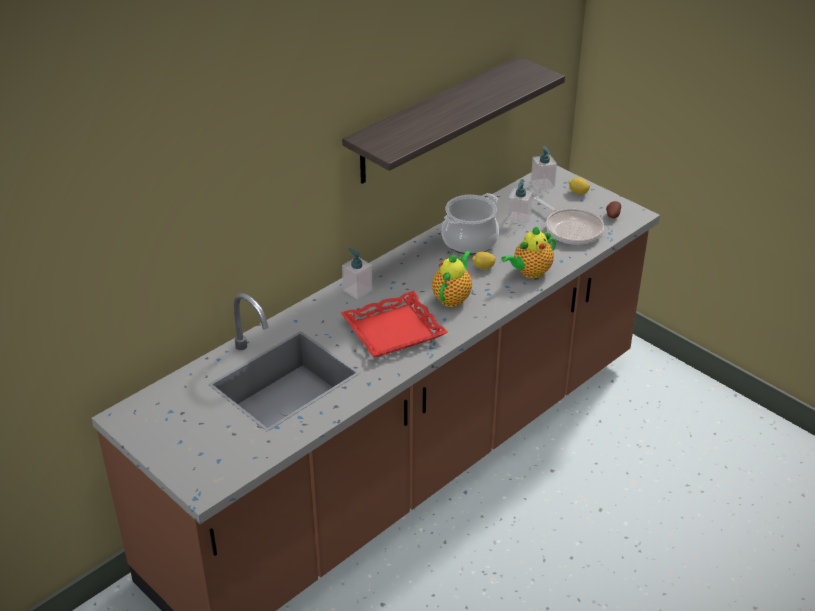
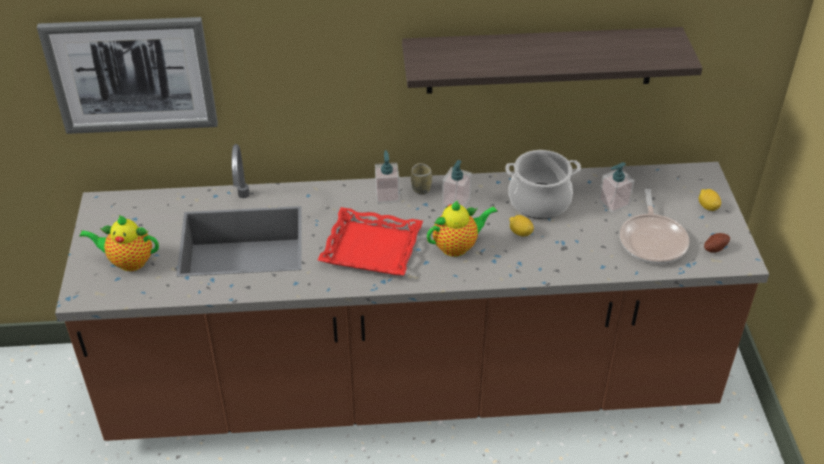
camera: 40 degrees right, 5 degrees up
teapot [501,226,556,279] -> teapot moved to [79,215,159,271]
soap dispenser [531,146,557,190] -> soap dispenser moved to [442,160,472,207]
none -> picture [37,17,218,134]
none -> cup [411,163,432,195]

